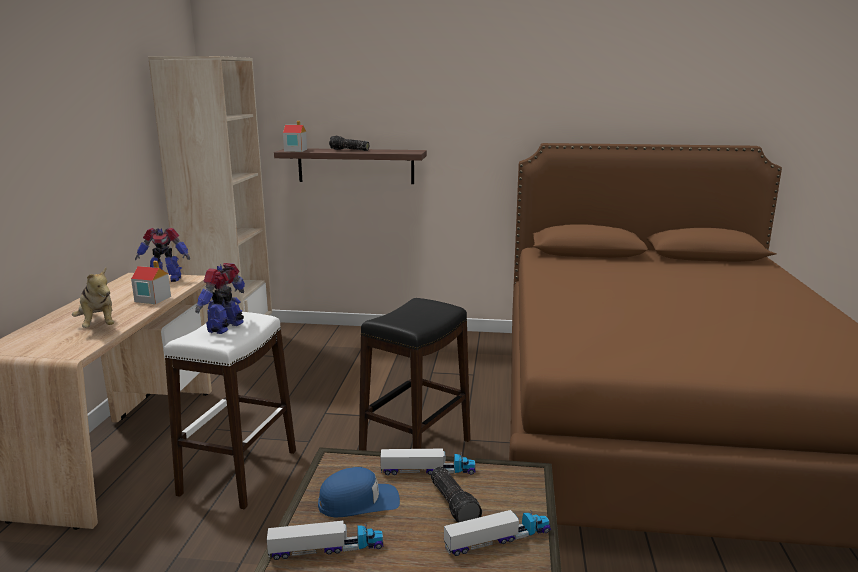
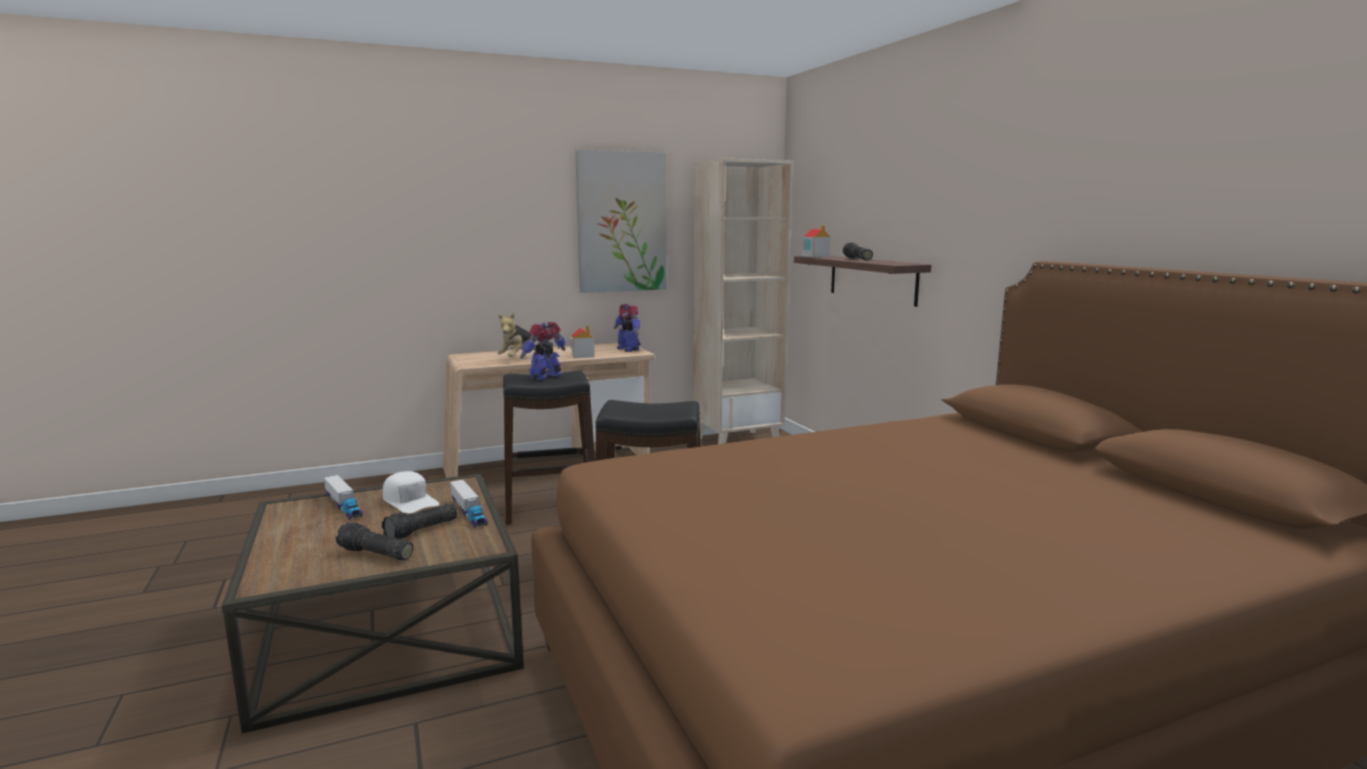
camera: 60 degrees right, 5 degrees down
white stool [164,312,296,509] -> black stool [503,370,595,525]
toy robot [195,263,245,334] -> toy robot turned 45 degrees counterclockwise [520,322,566,380]
blue cap [318,467,400,517] -> white cap [383,471,439,514]
toy truck [444,510,551,556] -> flashlight [336,522,413,560]
none -> picture [575,149,667,293]

